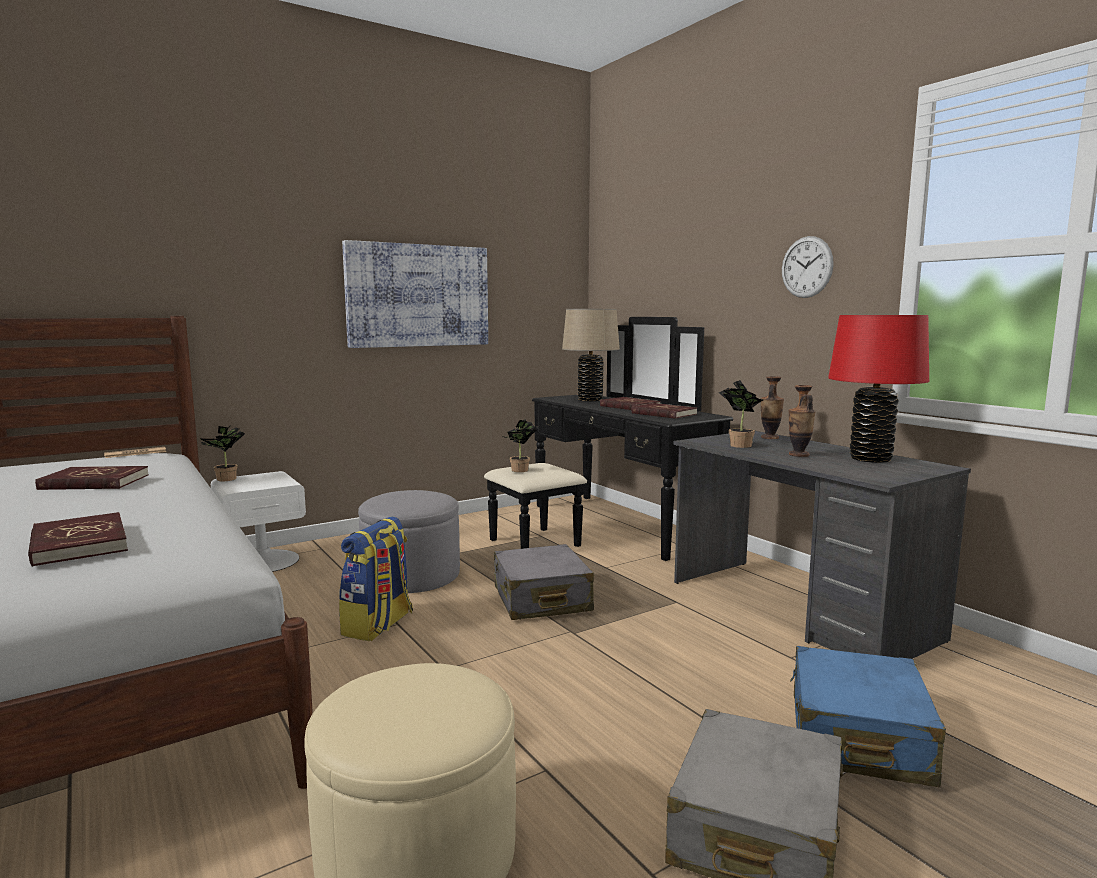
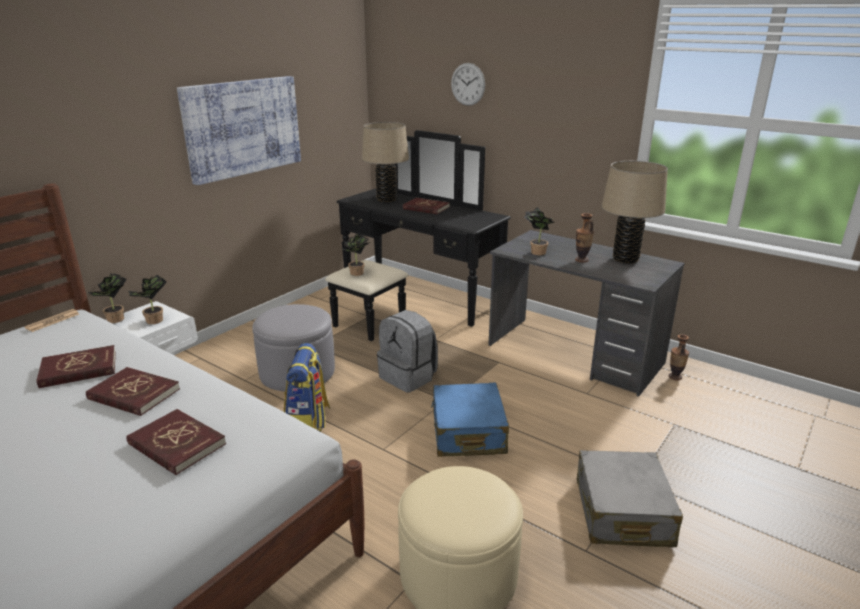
camera: 20 degrees left, 15 degrees up
grey suitcase [494,544,594,620] -> grey backpack [377,310,438,392]
red book [631,403,697,419] -> red book moved to [86,367,180,416]
vase [761,376,784,439] -> vase moved to [668,334,689,381]
wall clock [782,236,834,298] -> wall clock moved to [451,63,485,106]
blue suitcase [790,646,946,787] -> blue suitcase moved to [431,383,509,457]
red table lamp [828,315,929,463] -> beige table lamp [602,161,668,264]
none -> potted plant [128,275,167,324]

